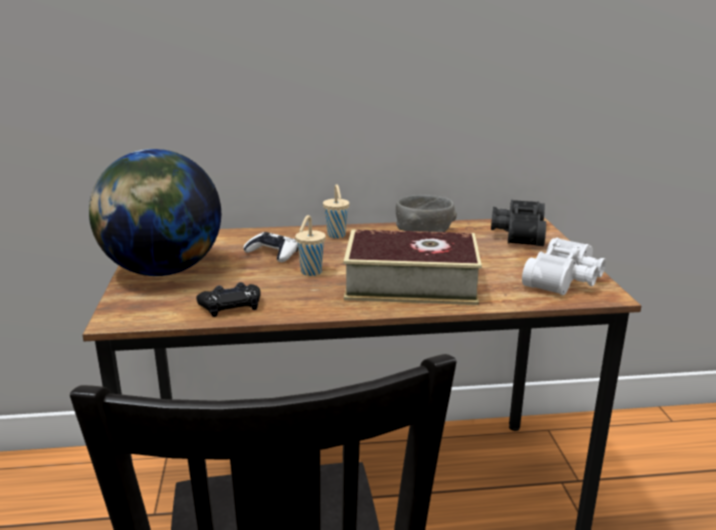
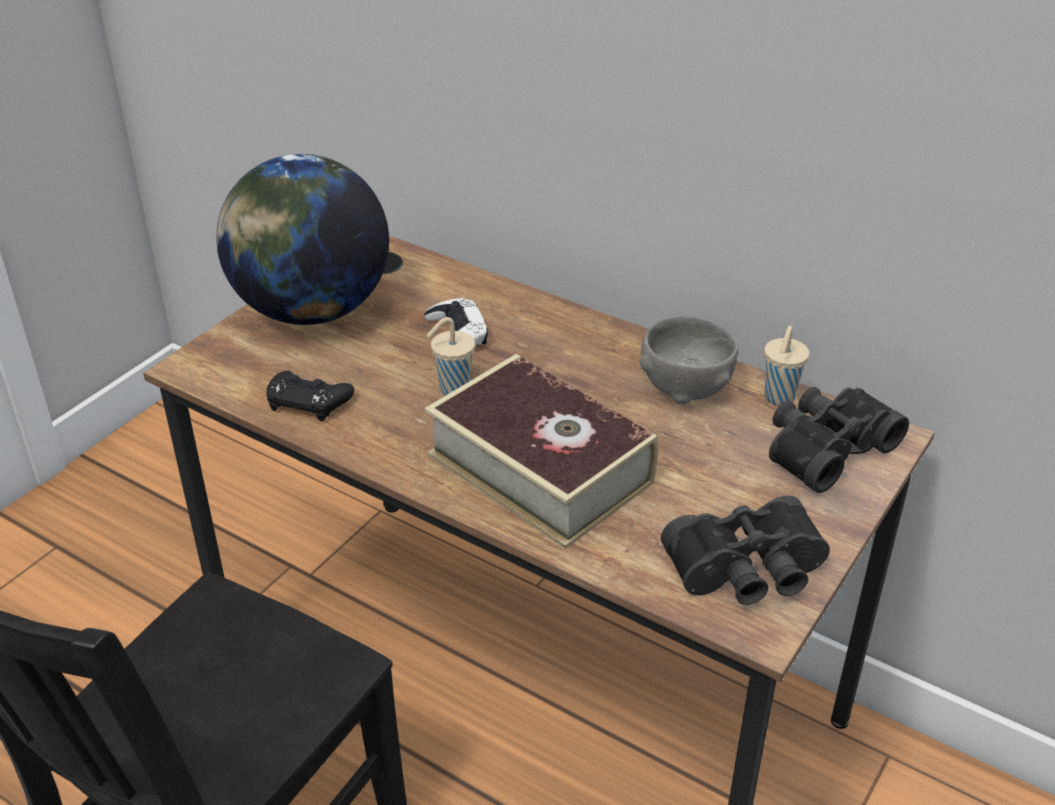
camera: 40 degrees right, 15 degrees up
beige cup [323,184,349,238] -> beige cup moved to [764,326,809,405]
white binoculars [522,238,606,295] -> black binoculars [661,496,830,605]

